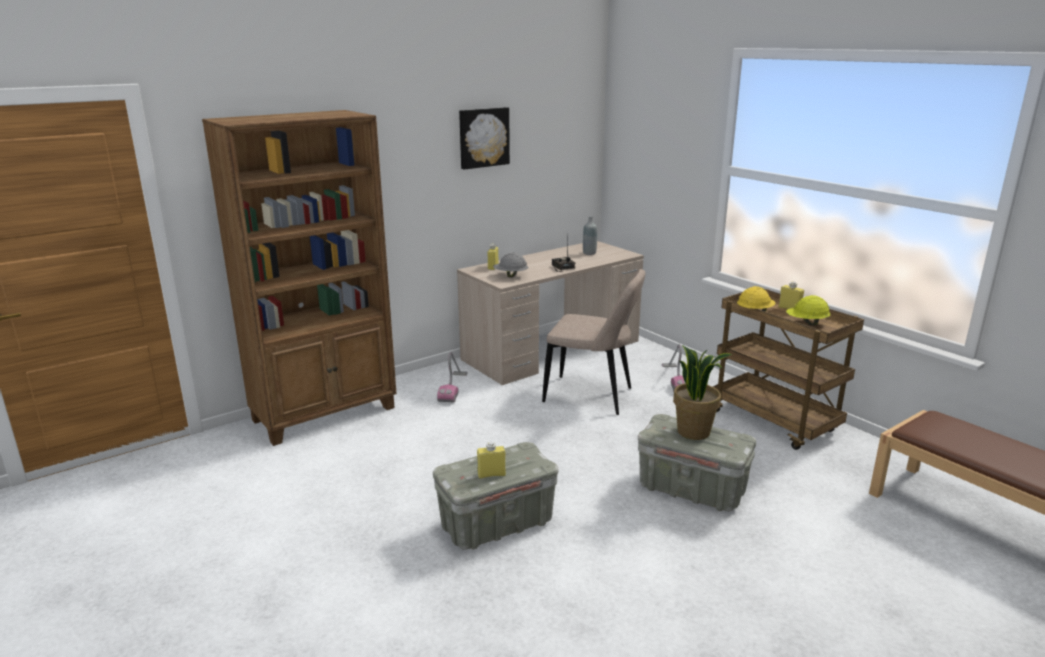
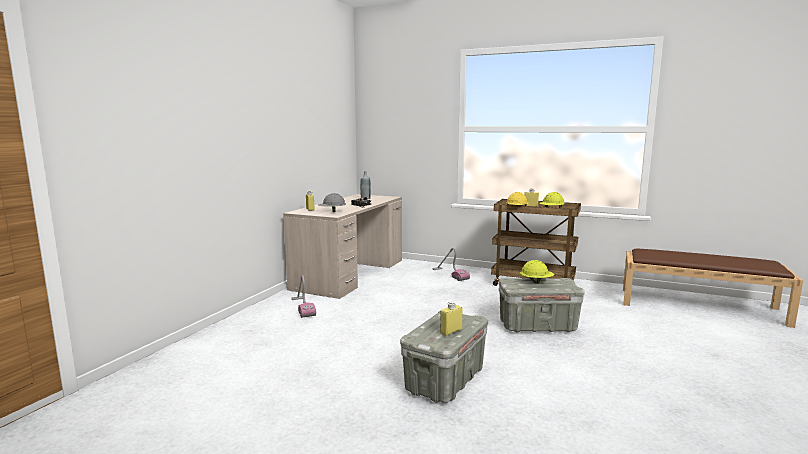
camera: 30 degrees left, 10 degrees down
brown bookcase [202,110,397,446] -> none
picture [459,107,510,170] -> none
beige chair [542,269,645,415] -> none
potted plant [673,346,732,440] -> yellow hard hat [520,260,554,284]

